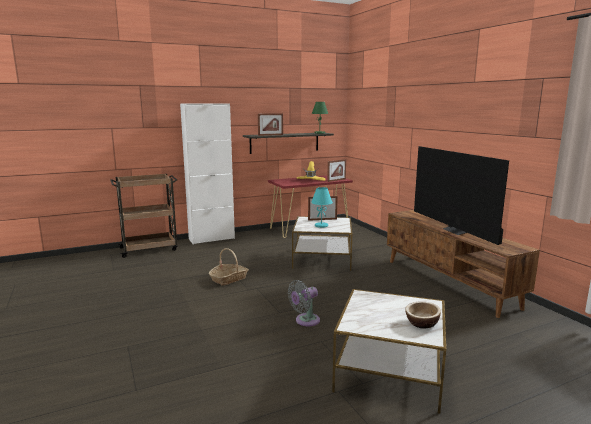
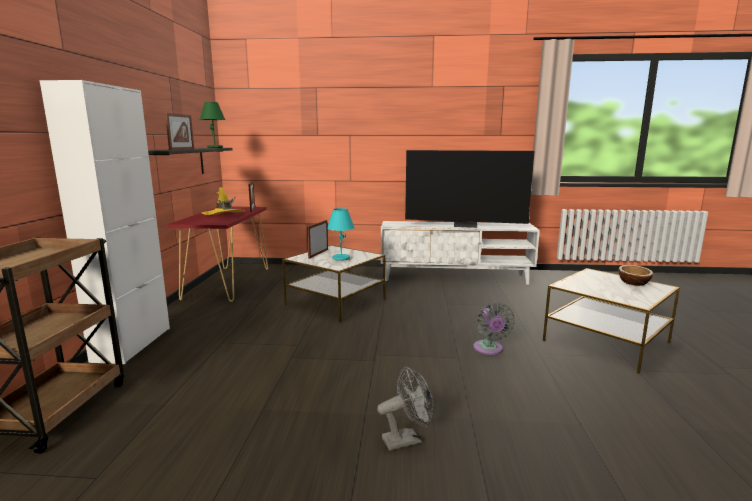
camera: 60 degrees left, 0 degrees up
basket [209,248,249,286] -> none
brown tv stand [387,210,540,318] -> white tv stand [381,221,540,285]
none -> grey fan [377,367,434,450]

